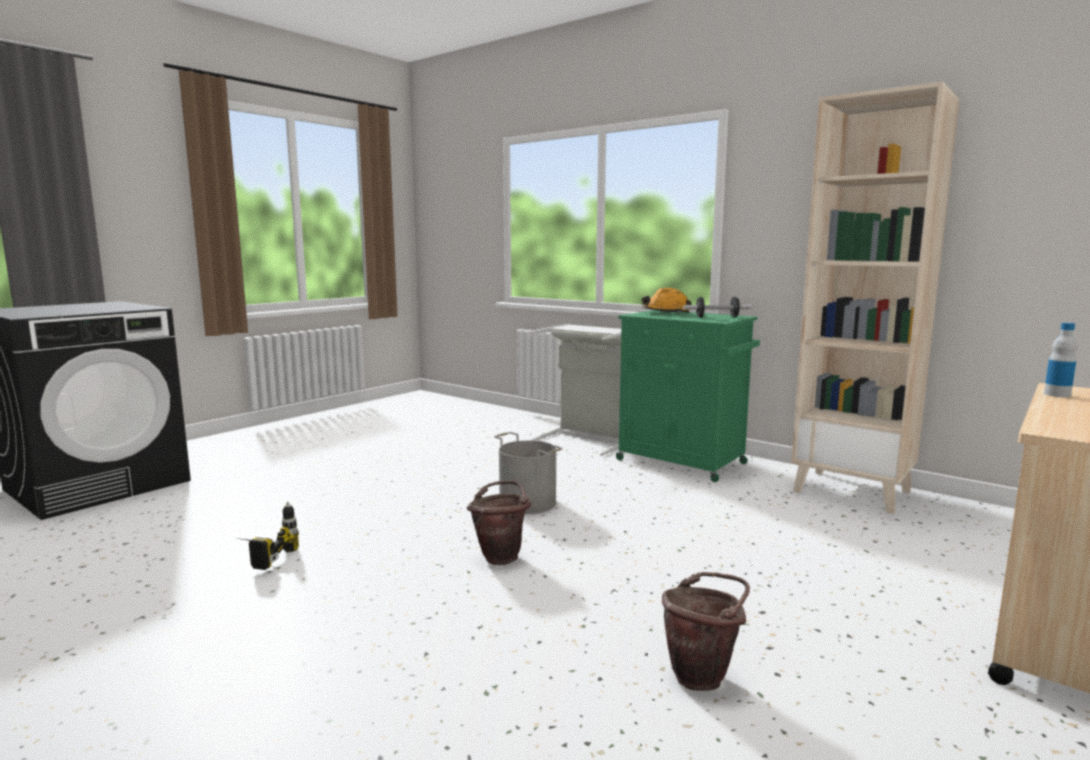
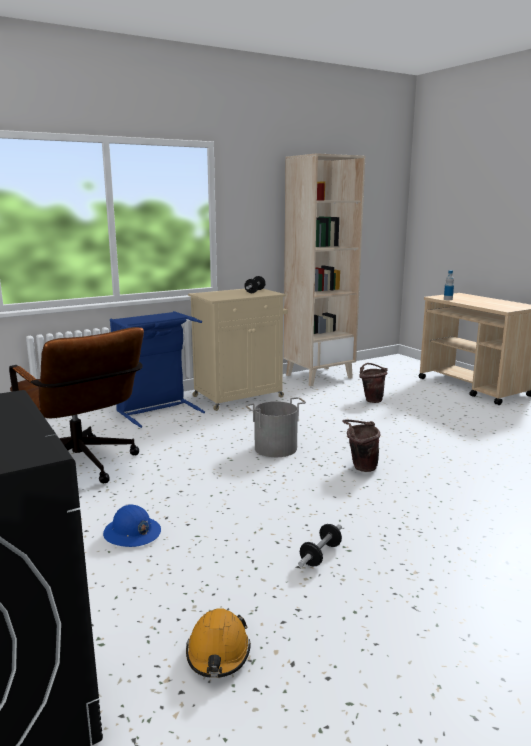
camera: 70 degrees left, 5 degrees up
power drill [236,501,299,570] -> dumbbell [298,524,342,567]
grey laundry basket [530,324,621,456] -> blue laundry basket [110,311,205,428]
green cabinet [616,310,760,482] -> beige cabinet [188,289,288,411]
orange hard hat [642,288,692,313] -> orange hard hat moved to [186,608,251,678]
brown bucket [662,572,750,691] -> brown bucket moved to [359,363,388,403]
none -> brown office chair [9,327,144,483]
none -> blue hard hat [103,504,161,547]

